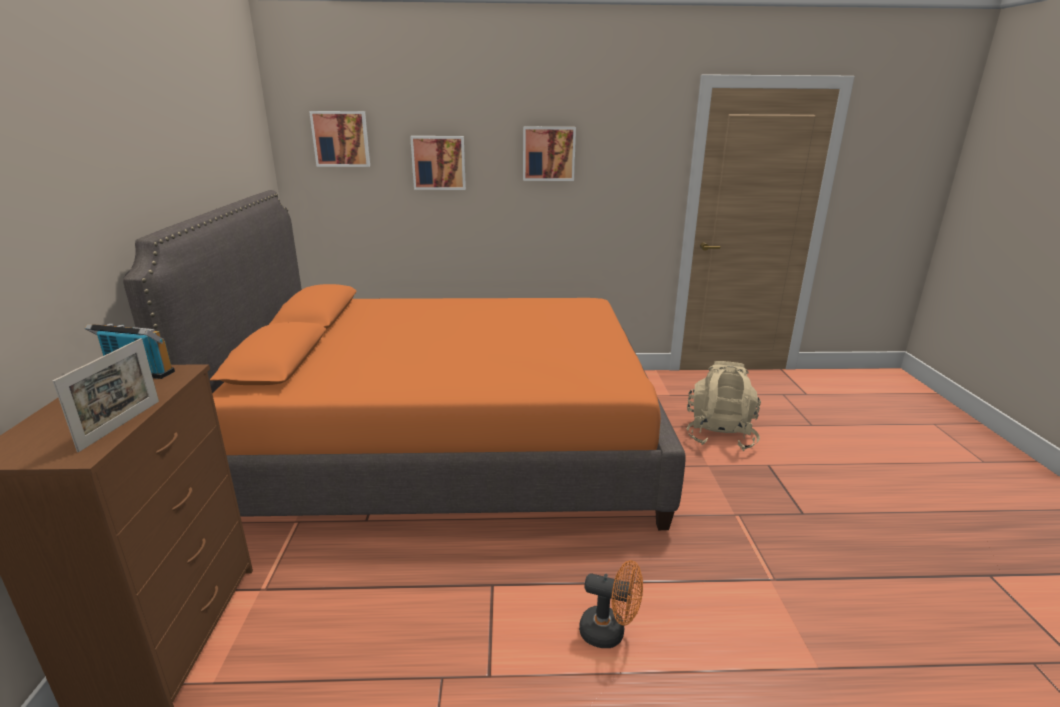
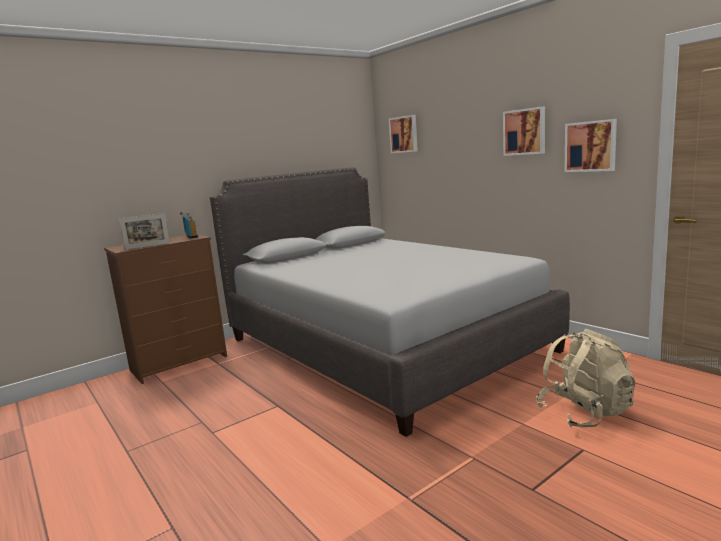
camera: 55 degrees right, 10 degrees down
orange bed [123,190,685,530] -> grey bed [210,167,570,437]
picture [410,136,466,190] -> picture moved to [565,119,617,172]
orange fan [579,560,643,648] -> none

